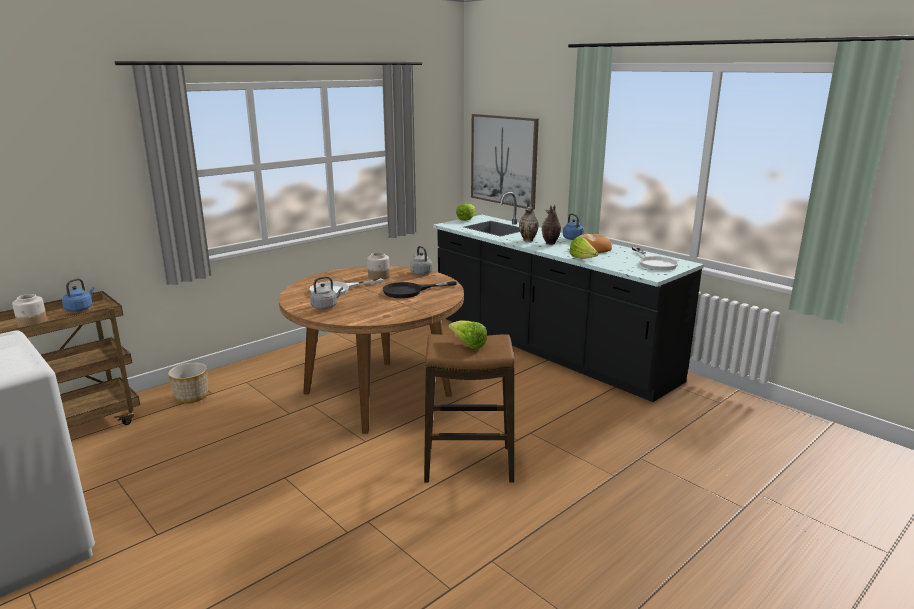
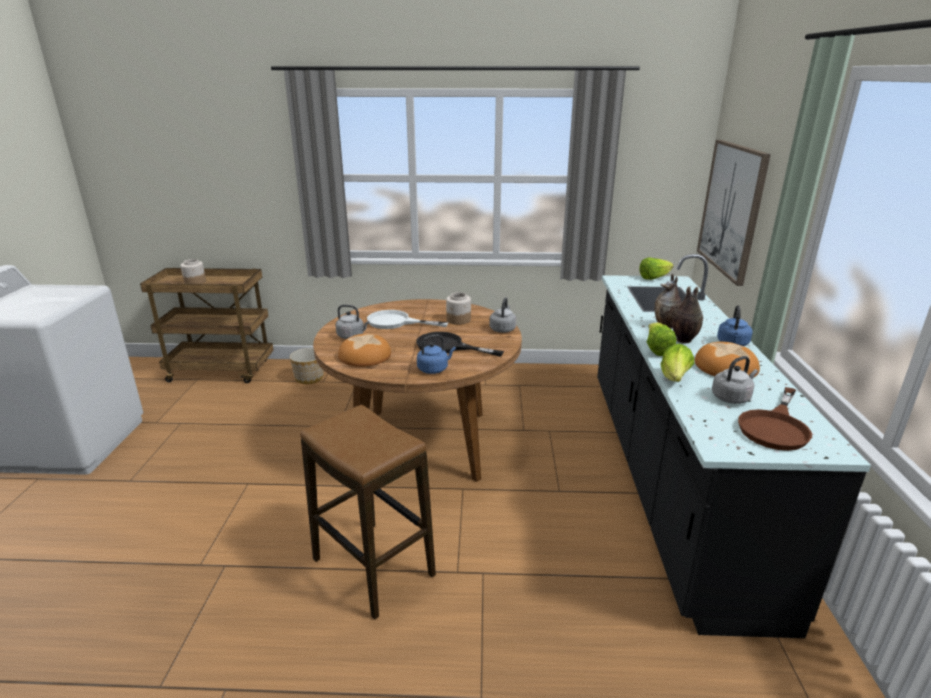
camera: 45 degrees right, 5 degrees up
blue kettle [62,278,94,312] -> blue kettle moved to [417,335,456,374]
lettuce [448,321,487,350] -> lettuce moved to [647,322,676,356]
white frying pan [632,247,678,271] -> brown frying pan [738,387,812,451]
none -> bread [338,334,391,367]
none -> grey kettle [712,356,758,404]

